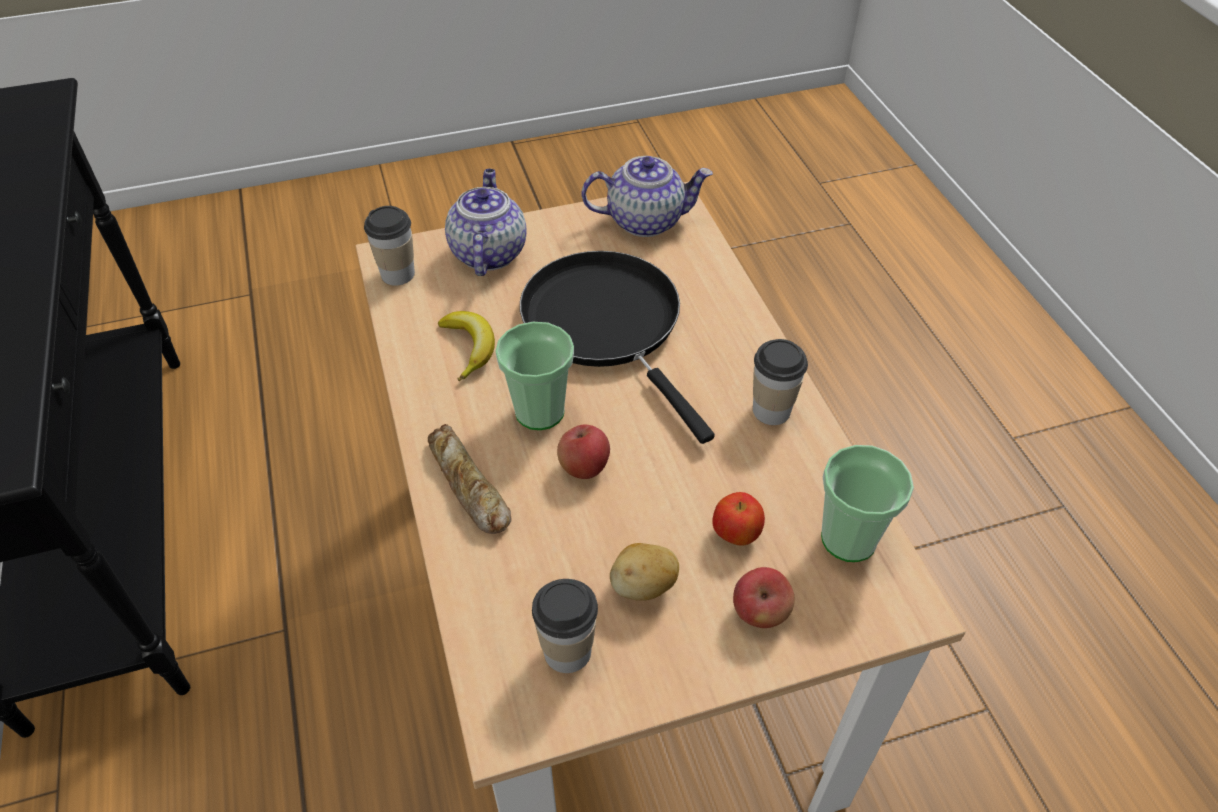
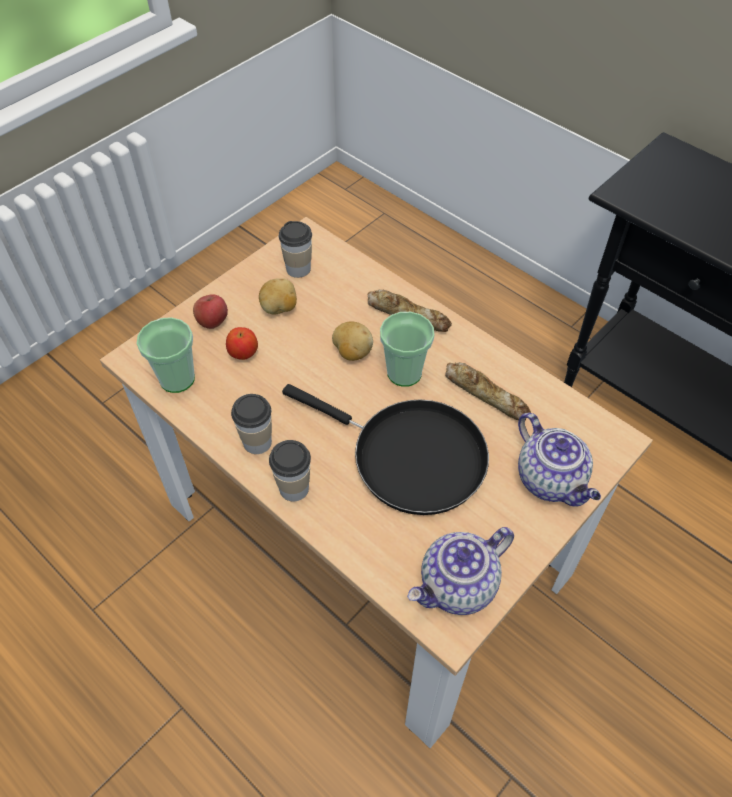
camera: 150 degrees right, 5 degrees up
cup [364,206,415,286] -> cup moved to [269,440,311,501]
banana [438,311,495,381] -> bread [445,362,531,421]
apple [557,425,610,479] -> potato [332,322,373,361]

